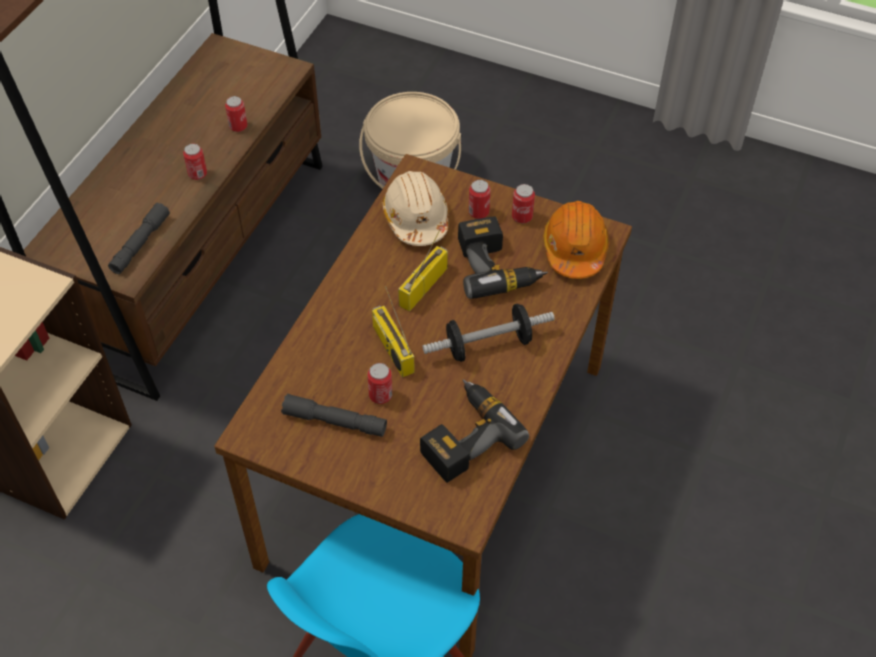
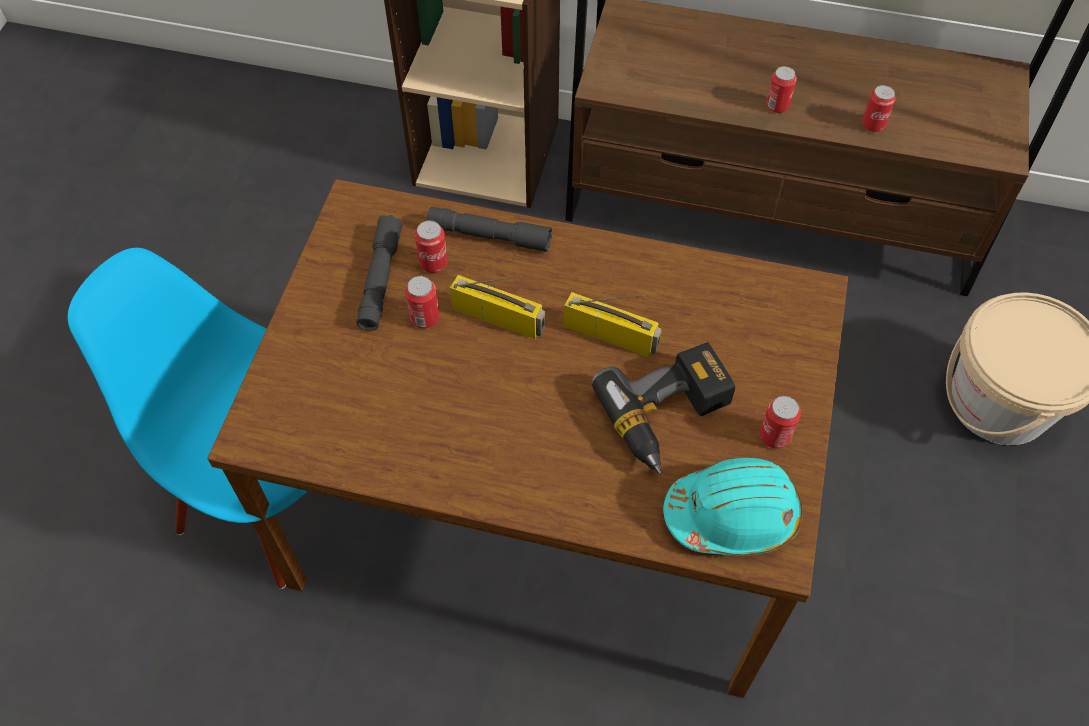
camera: 80 degrees right, 5 degrees up
grey flashlight [108,202,170,274] -> grey flashlight moved to [427,207,552,252]
radio [372,287,415,378] -> radio turned 60 degrees clockwise [450,275,545,339]
beige hard hat [382,171,448,246] -> none
power drill [420,379,529,483] -> none
dumbbell [423,304,555,362] -> none
can [469,180,491,219] -> can moved to [415,220,448,273]
orange hard hat [543,201,609,279] -> turquoise hard hat [663,458,803,556]

